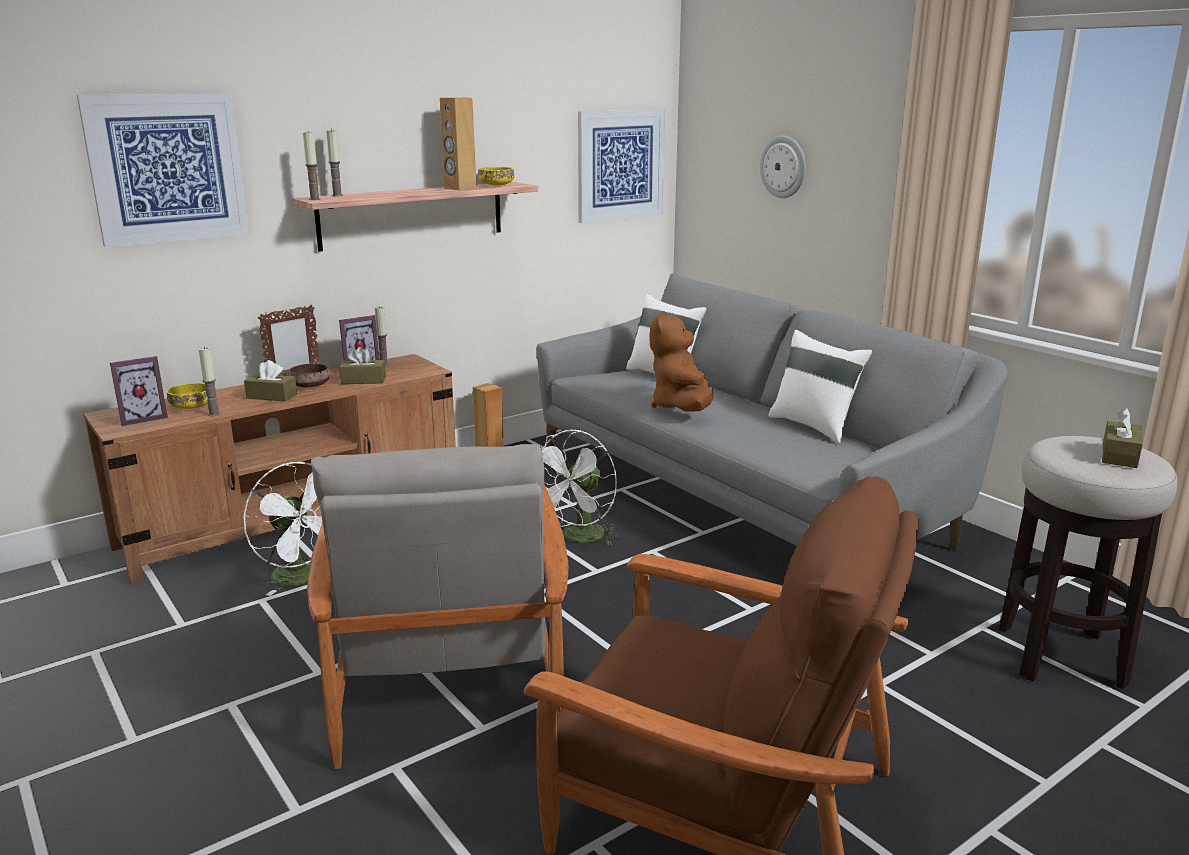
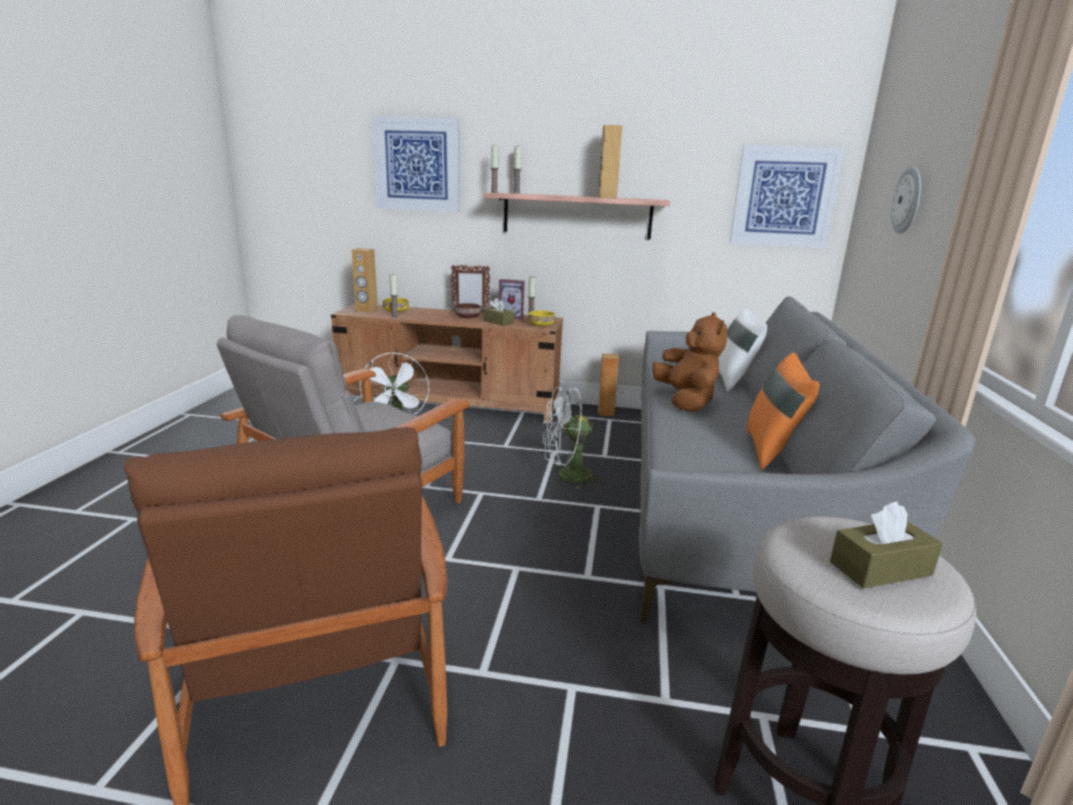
camera: 45 degrees right, 0 degrees up
picture frame [110,356,168,426] -> brown speaker [352,248,378,313]
brown tissue box [244,360,297,402] -> none
yellow bowl [478,167,514,185] -> yellow bowl moved to [528,310,555,326]
brown plush toy [650,311,714,411] -> brown plush toy turned 120 degrees clockwise [652,312,727,412]
white pillow [768,330,872,443] -> orange pillow [747,353,819,470]

